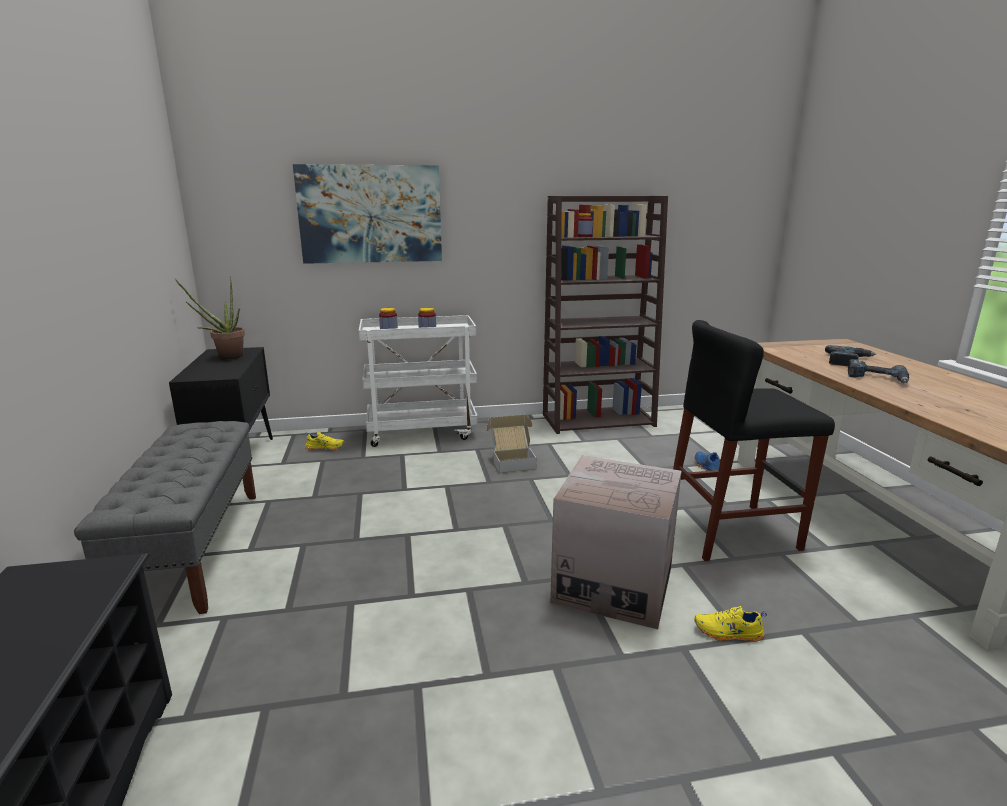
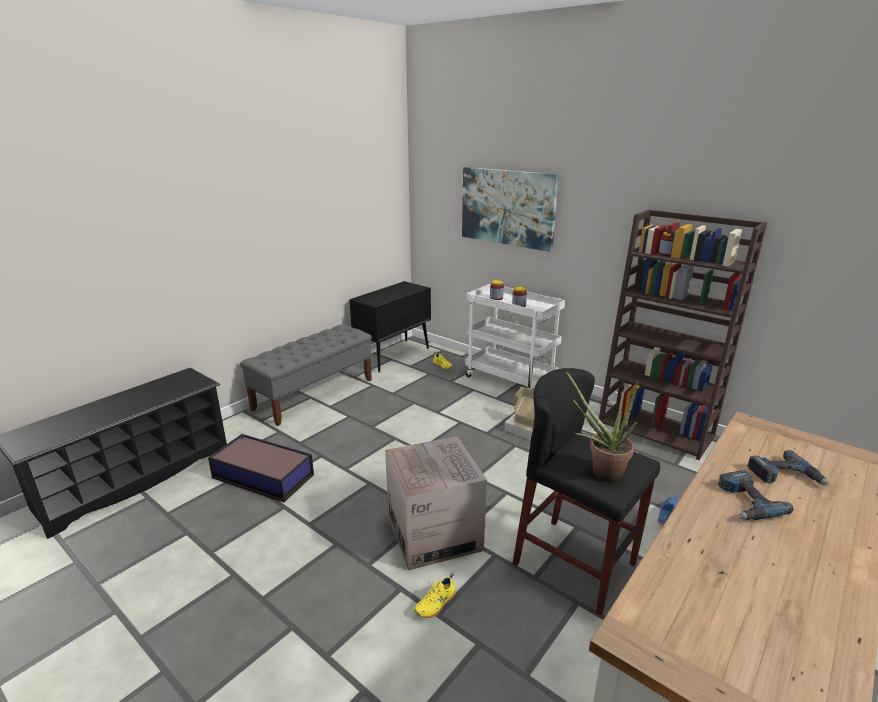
camera: 50 degrees right, 5 degrees up
potted plant [174,277,245,360] -> potted plant moved to [566,372,638,482]
yellow shoe [694,606,767,642] -> yellow shoe turned 105 degrees counterclockwise [414,573,456,618]
none -> storage box [208,434,314,502]

